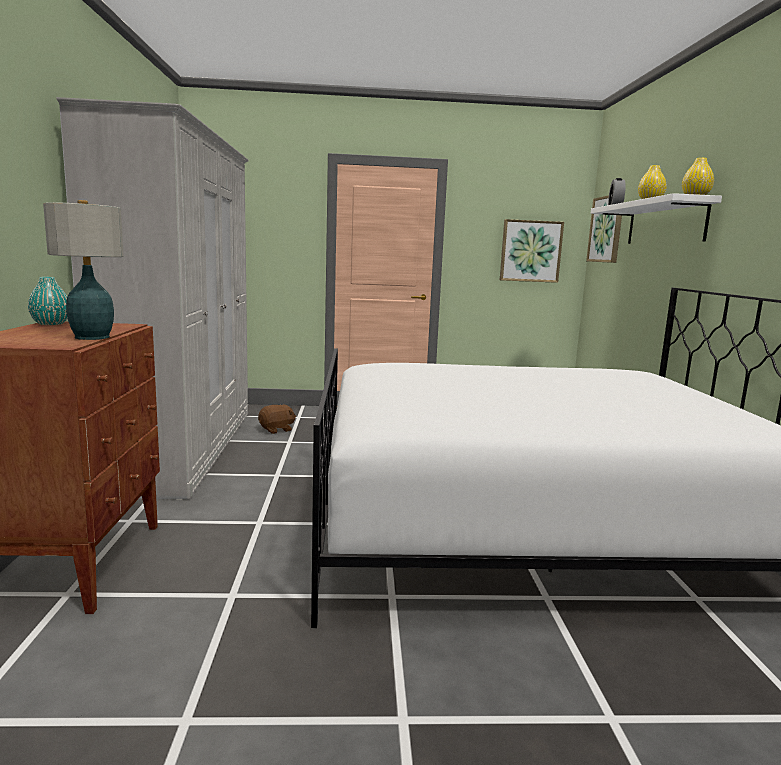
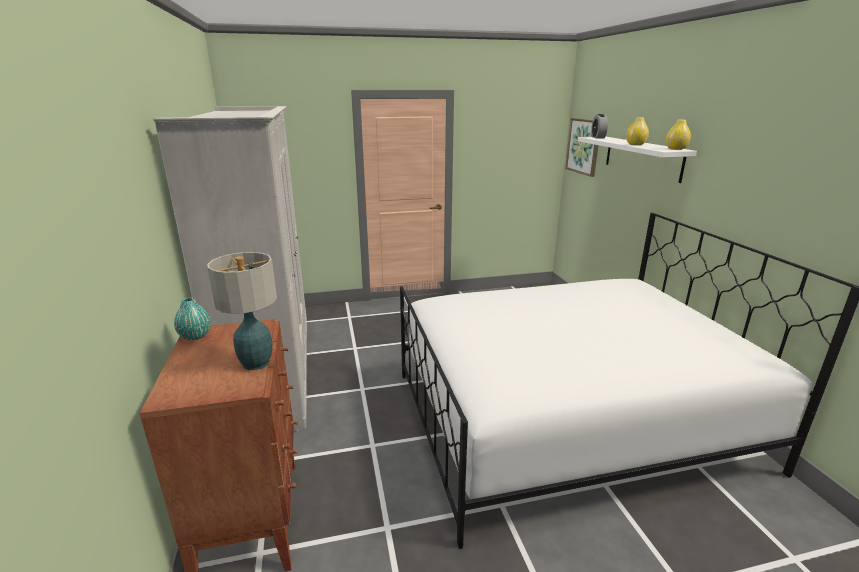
camera: 10 degrees left, 10 degrees up
brown plush toy [258,404,296,434] -> none
picture [500,219,564,283] -> none

